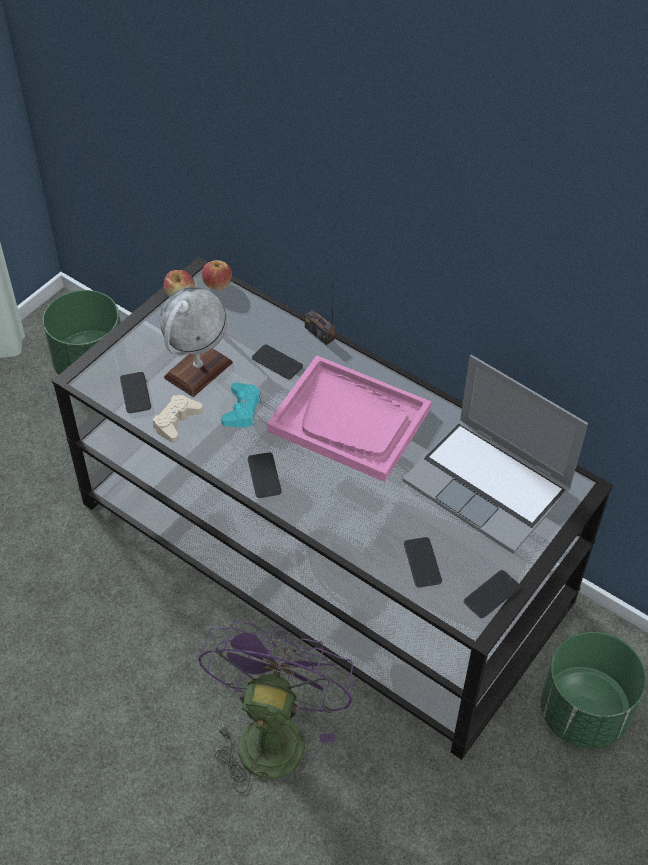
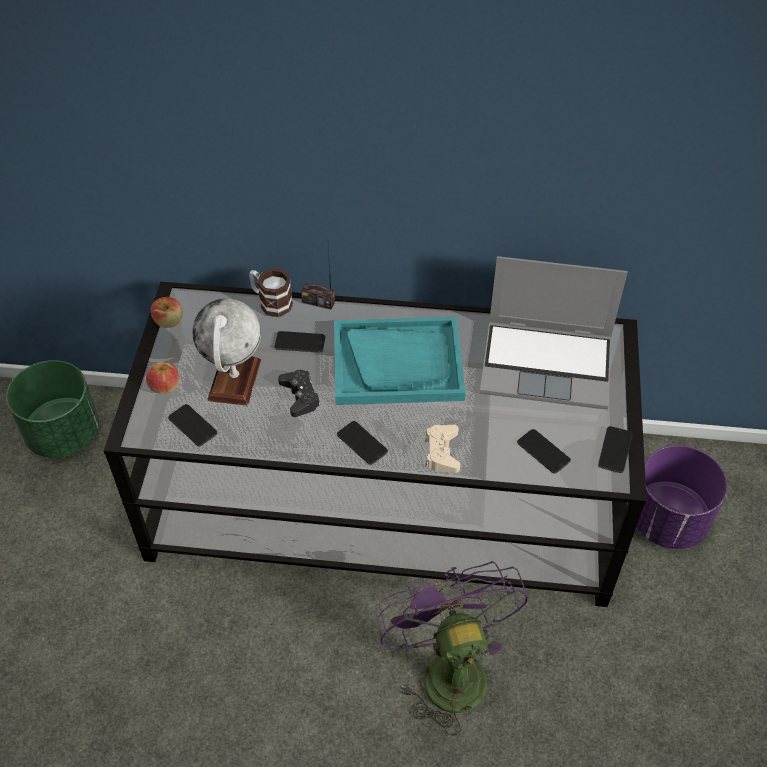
camera: 30 degrees left, 0 degrees up
beige game controller [153,395,203,443] -> beige game controller moved to [425,425,460,473]
apple [201,260,232,290] -> apple moved to [146,362,179,394]
turquoise game controller [221,382,262,428] -> black game controller [278,370,321,417]
pink tray [267,355,431,482] -> turquoise tray [334,317,466,405]
green planter [541,631,646,749] -> purple planter [636,445,727,549]
none -> mug [249,268,293,317]

